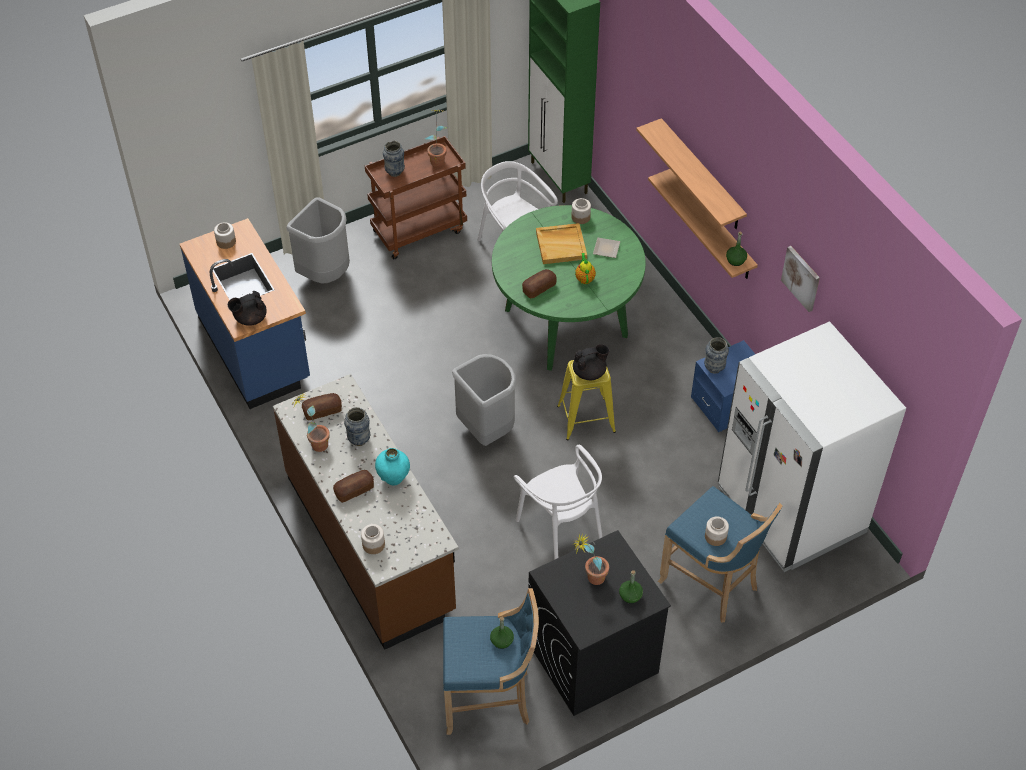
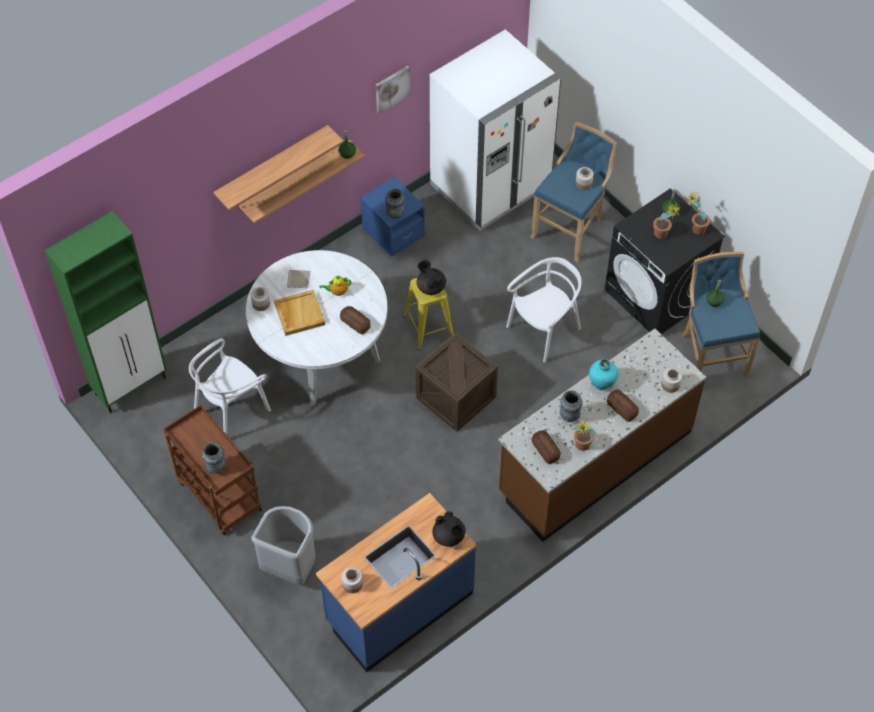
camera: 100 degrees left, 5 degrees up
potted plant [425,109,447,167] -> potted plant moved to [687,191,710,235]
grey trash can [452,354,517,446] -> crate [415,333,498,432]
green dining table [492,205,646,371] -> white dining table [246,250,388,405]

